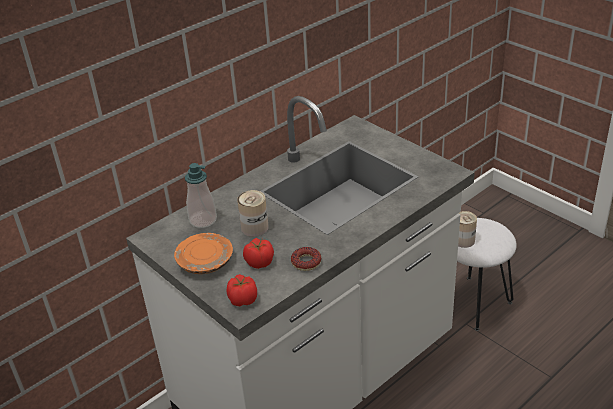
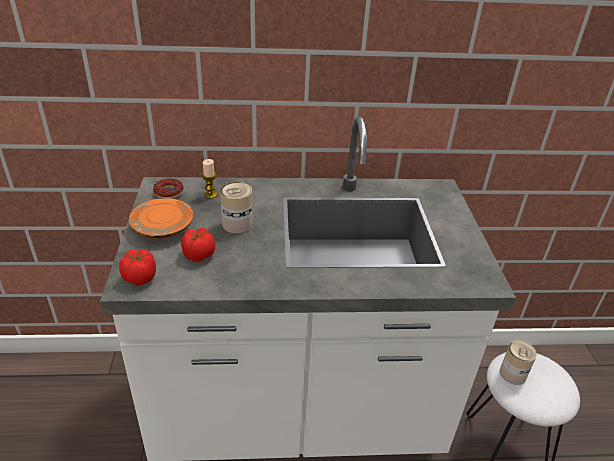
camera: 35 degrees right, 0 degrees up
soap dispenser [185,163,217,228] -> candle [202,159,217,199]
donut [291,247,321,271] -> donut moved to [153,179,183,199]

